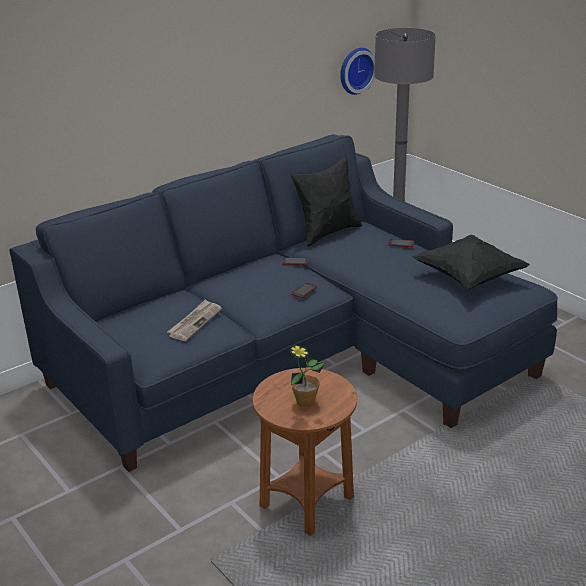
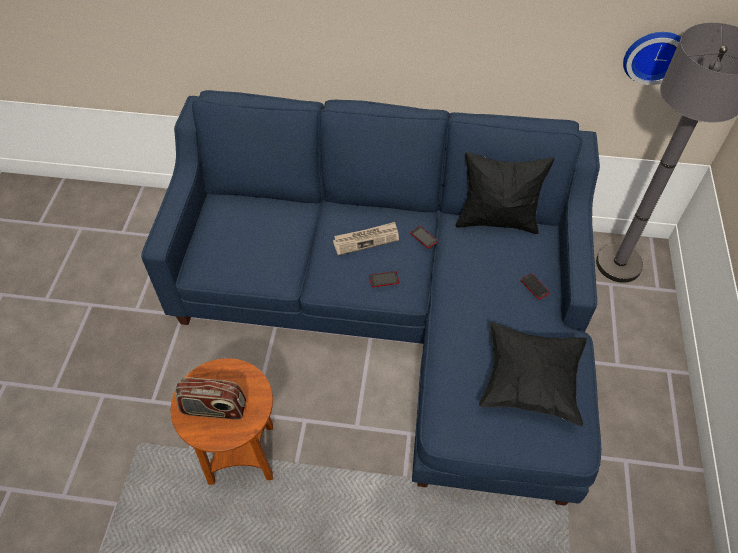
camera: 45 degrees right, 25 degrees up
newspaper [167,299,222,341] -> newspaper moved to [333,222,399,256]
potted plant [289,345,325,407] -> radio [176,377,246,420]

